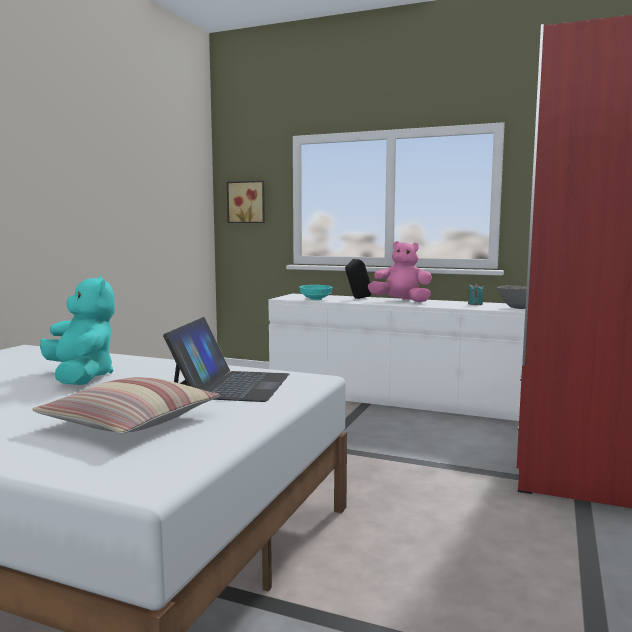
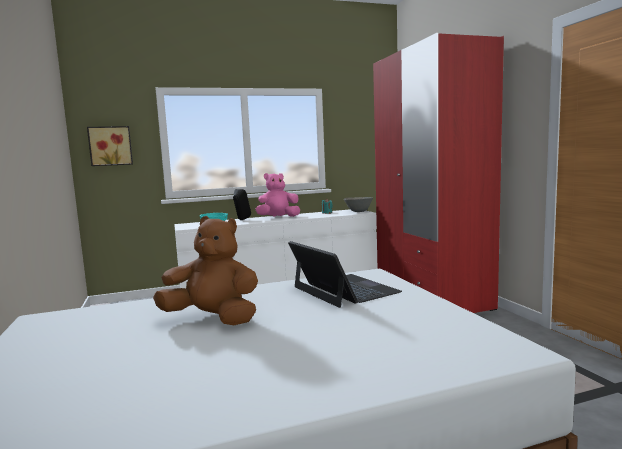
camera: 40 degrees left, 0 degrees up
pillow [32,377,220,434] -> none
turquoise plush toy [40,275,115,385] -> brown plush toy [153,216,258,325]

